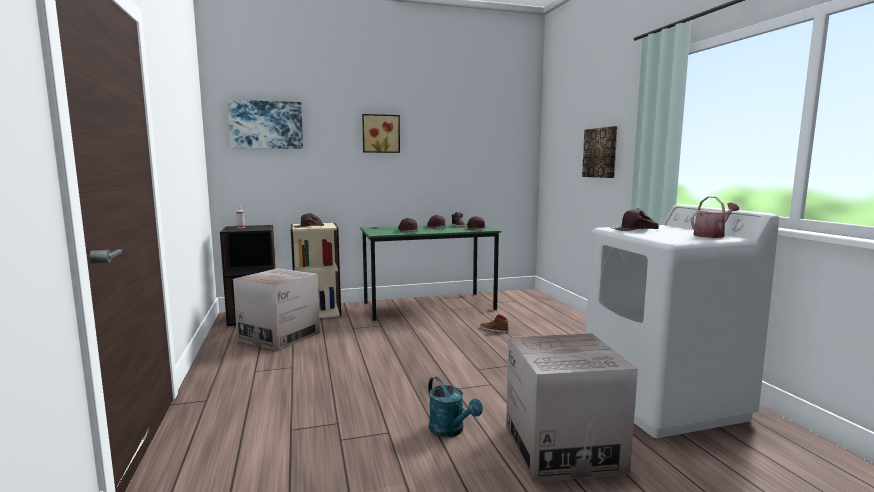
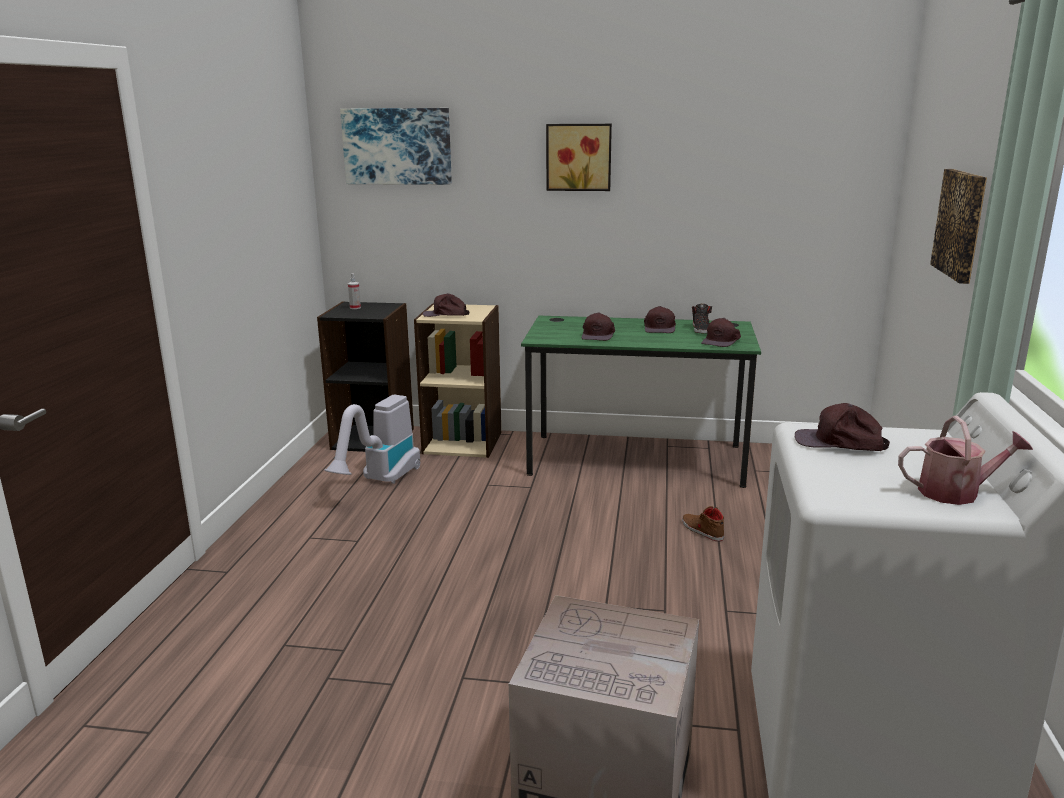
camera: 25 degrees right, 10 degrees up
cardboard box [233,268,320,351] -> vacuum cleaner [324,395,420,484]
turquoise watering can [428,377,483,437] -> none

